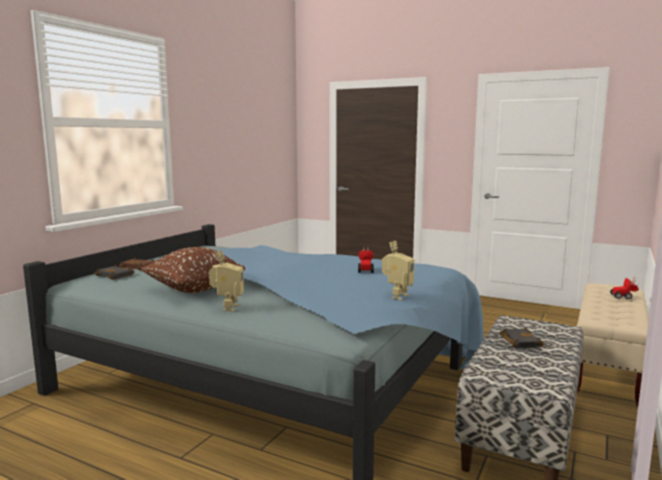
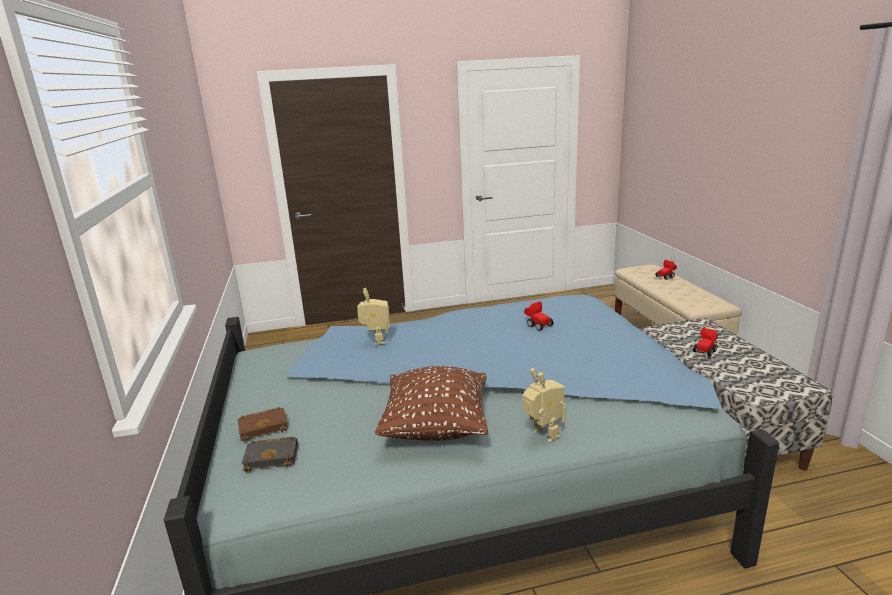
camera: 40 degrees left, 10 degrees up
toy robot [382,241,414,300] -> toy robot moved to [357,288,390,345]
black book [500,328,544,348] -> toy car [693,323,718,356]

